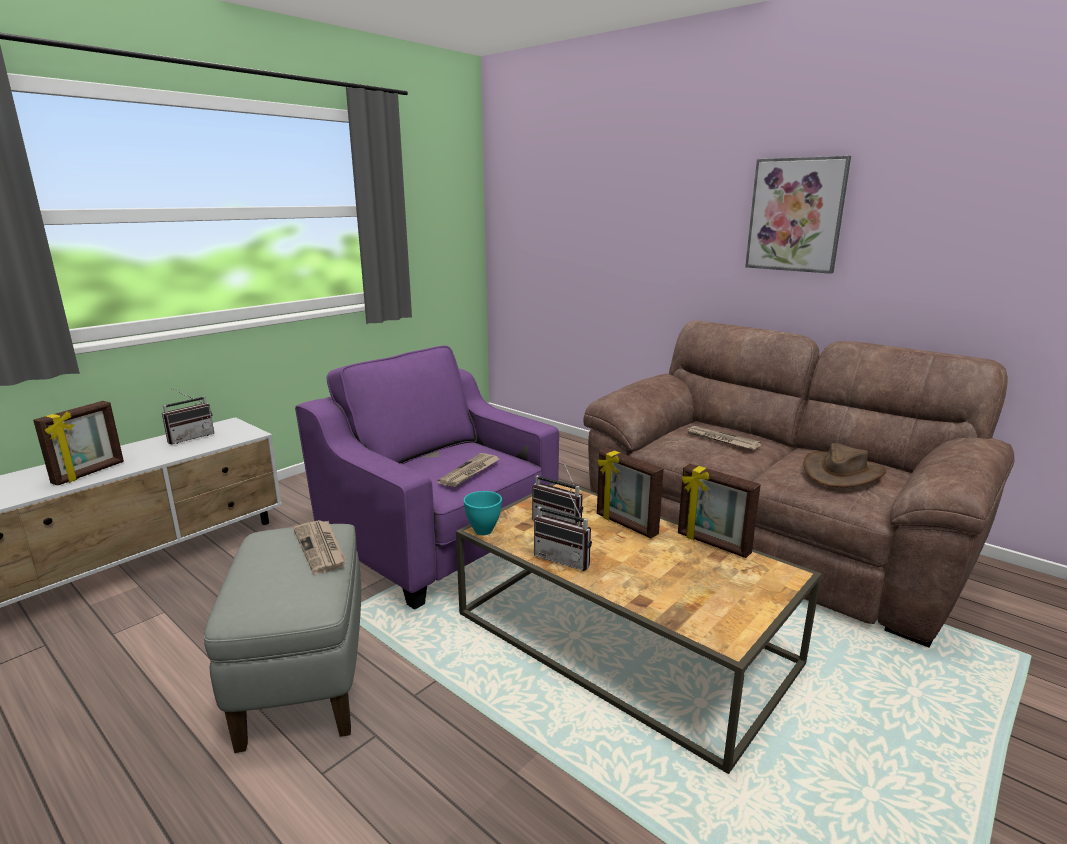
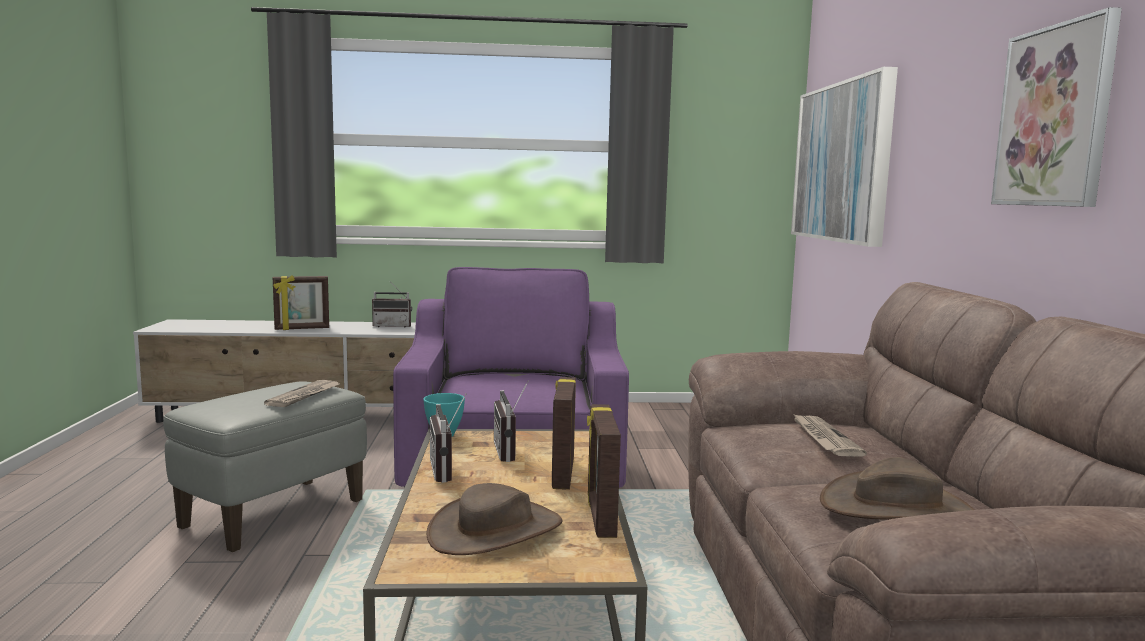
camera: 45 degrees right, 10 degrees down
newspaper [437,453,499,487] -> none
none -> brown hat [427,483,562,555]
none -> picture [791,67,898,247]

